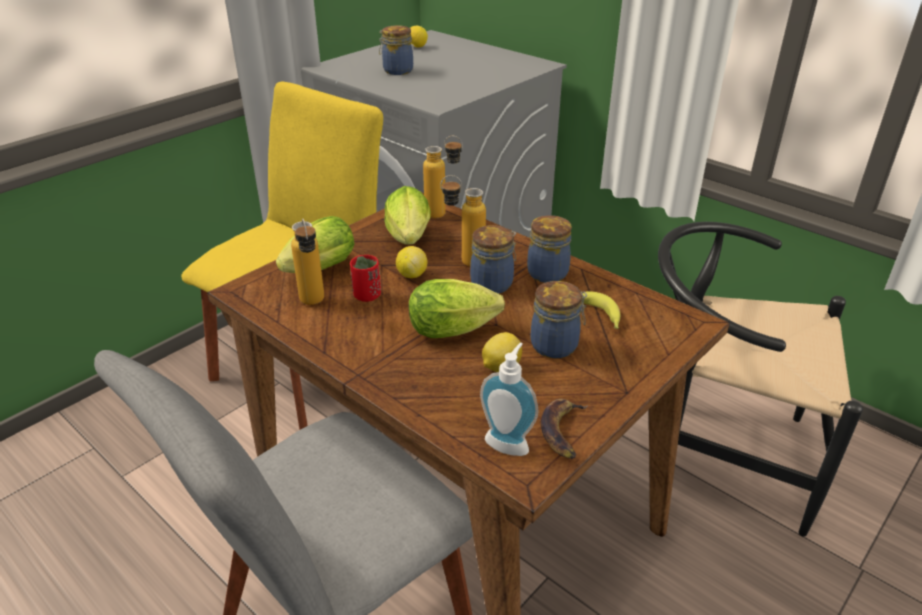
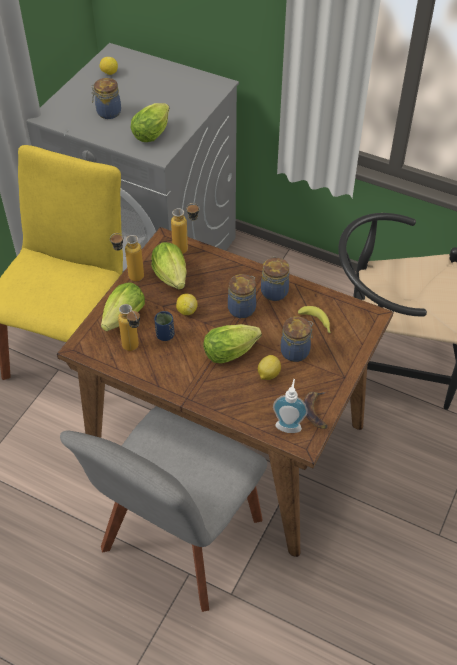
camera: 15 degrees left, 15 degrees up
red cup [350,255,381,302] -> blue cup [154,311,174,341]
bottle [441,175,486,267] -> bottle moved to [110,233,144,281]
none -> lettuce [130,103,169,142]

